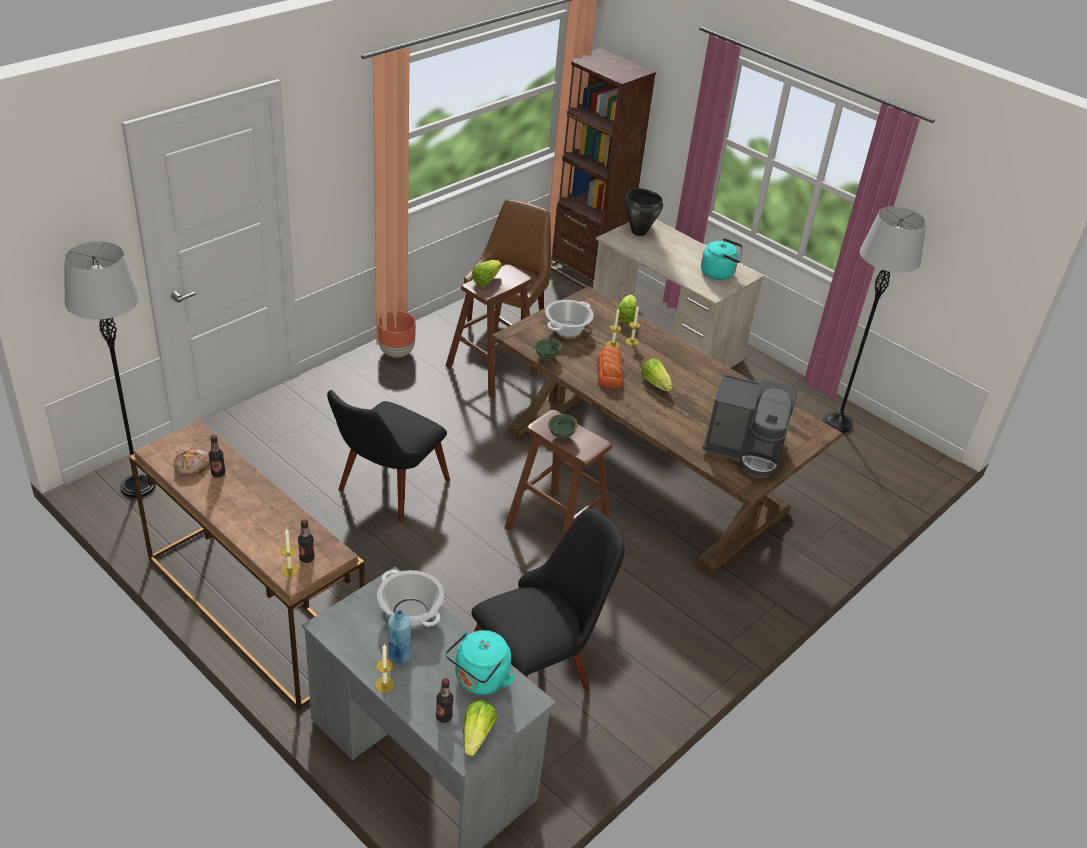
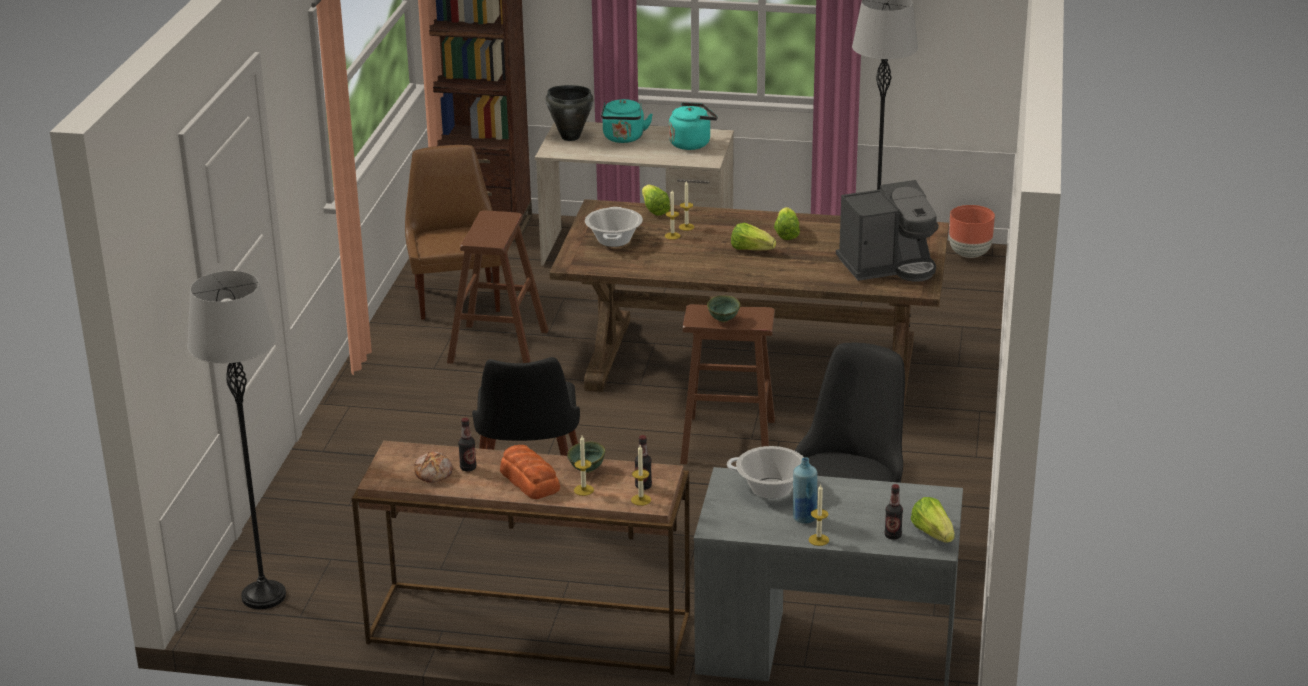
camera: 30 degrees left, 10 degrees down
brown planter [378,311,416,358] -> brown planter moved to [949,205,995,258]
turquoise kettle [446,630,515,695] -> turquoise kettle moved to [601,99,653,143]
lettuce [472,260,502,286] -> lettuce moved to [774,207,800,240]
green bowl [534,338,561,360] -> green bowl moved to [567,442,605,473]
bread [597,346,623,388] -> bread moved to [500,445,560,499]
none -> candle [574,436,594,496]

